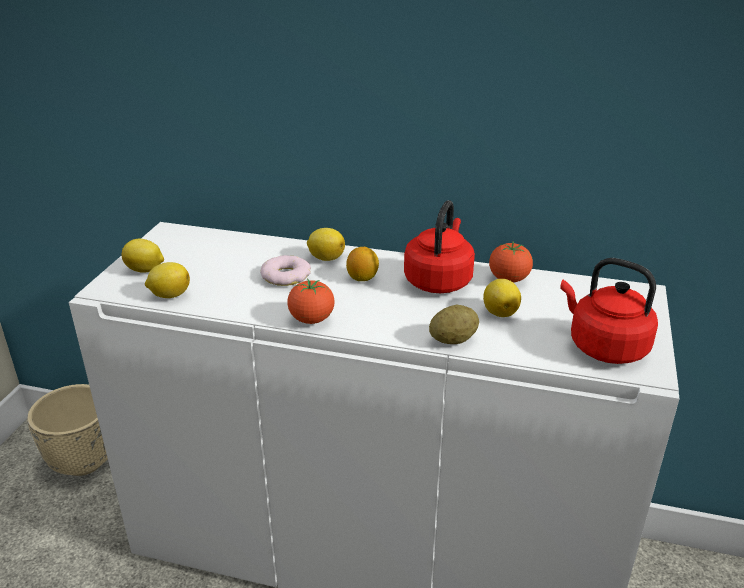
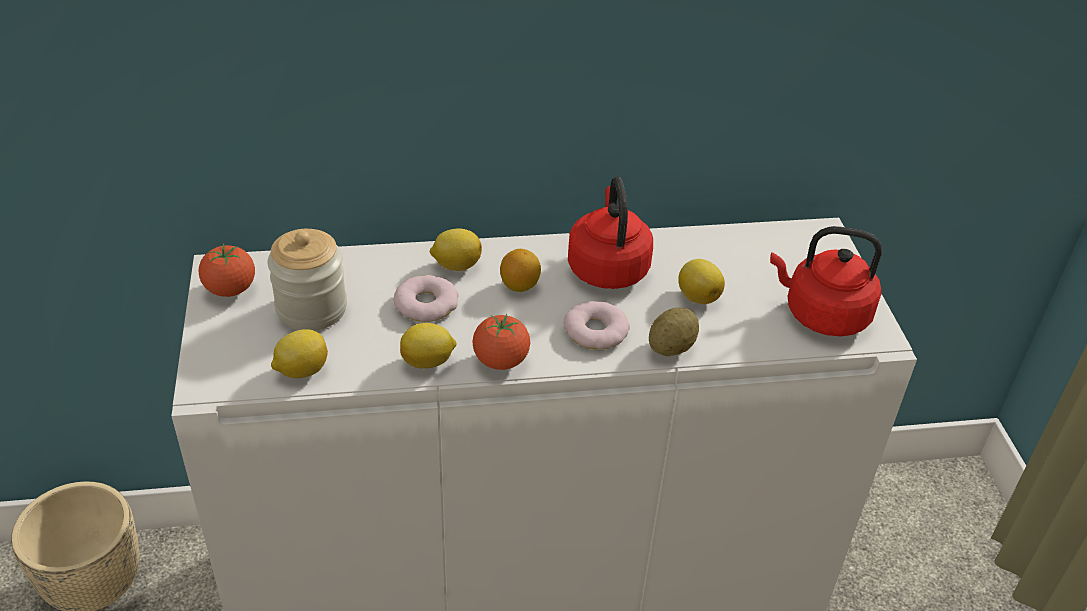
camera: 25 degrees left, 10 degrees up
lemon [121,239,164,273] -> lemon moved to [400,323,456,369]
tomato [489,242,533,283] -> tomato moved to [199,243,255,297]
none -> jar [268,229,347,331]
none -> donut [564,301,630,350]

